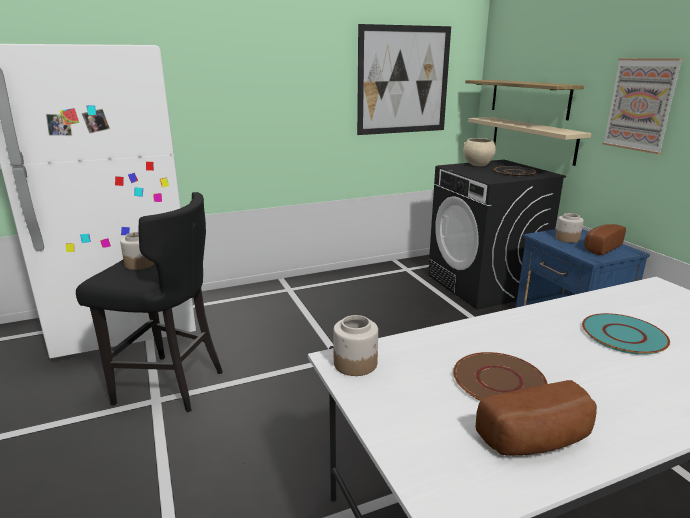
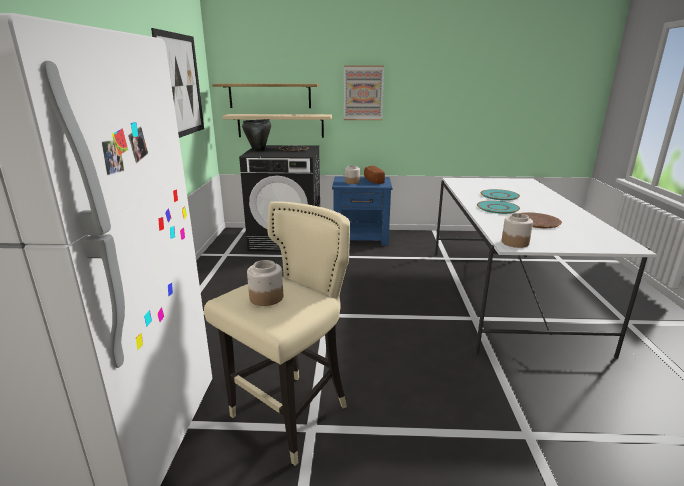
camera: 65 degrees left, 0 degrees up
black stool [76,192,222,412] -> beige stool [204,202,350,466]
beige bowl [463,138,496,166] -> black cooking pot [242,119,271,151]
bread [476,380,597,456] -> none
none -> turquoise plate [477,200,520,214]

